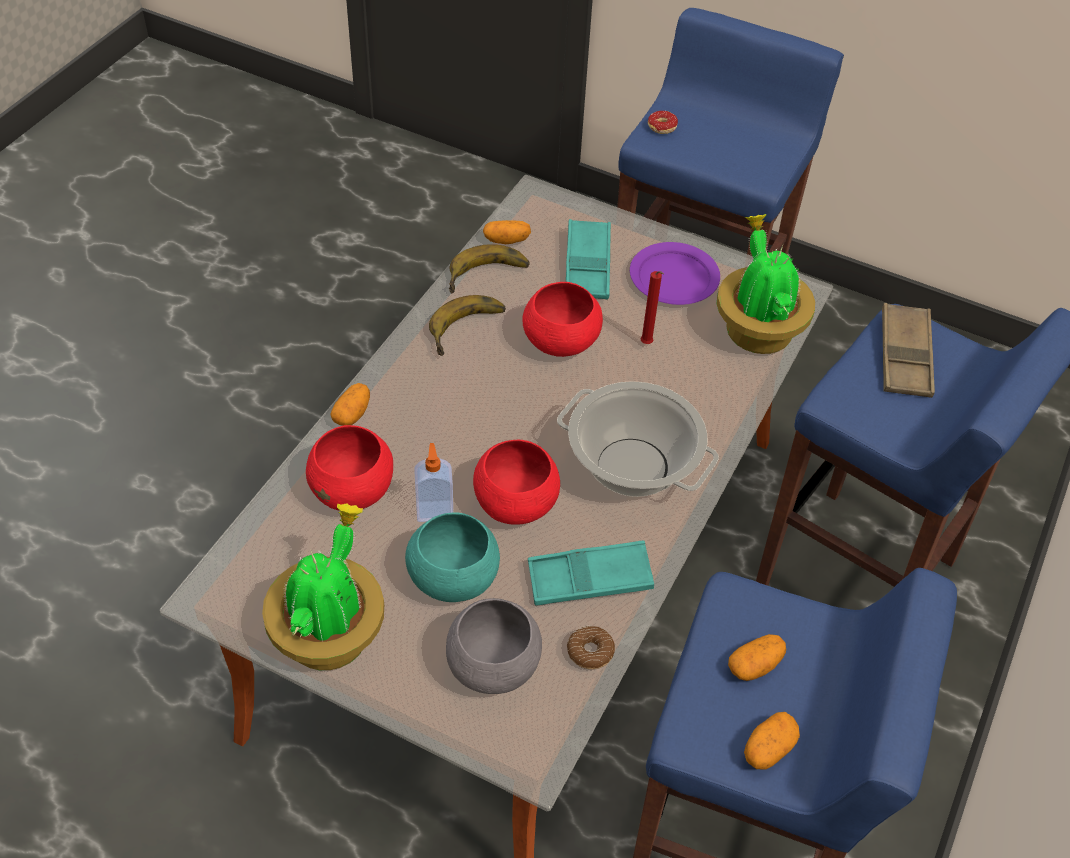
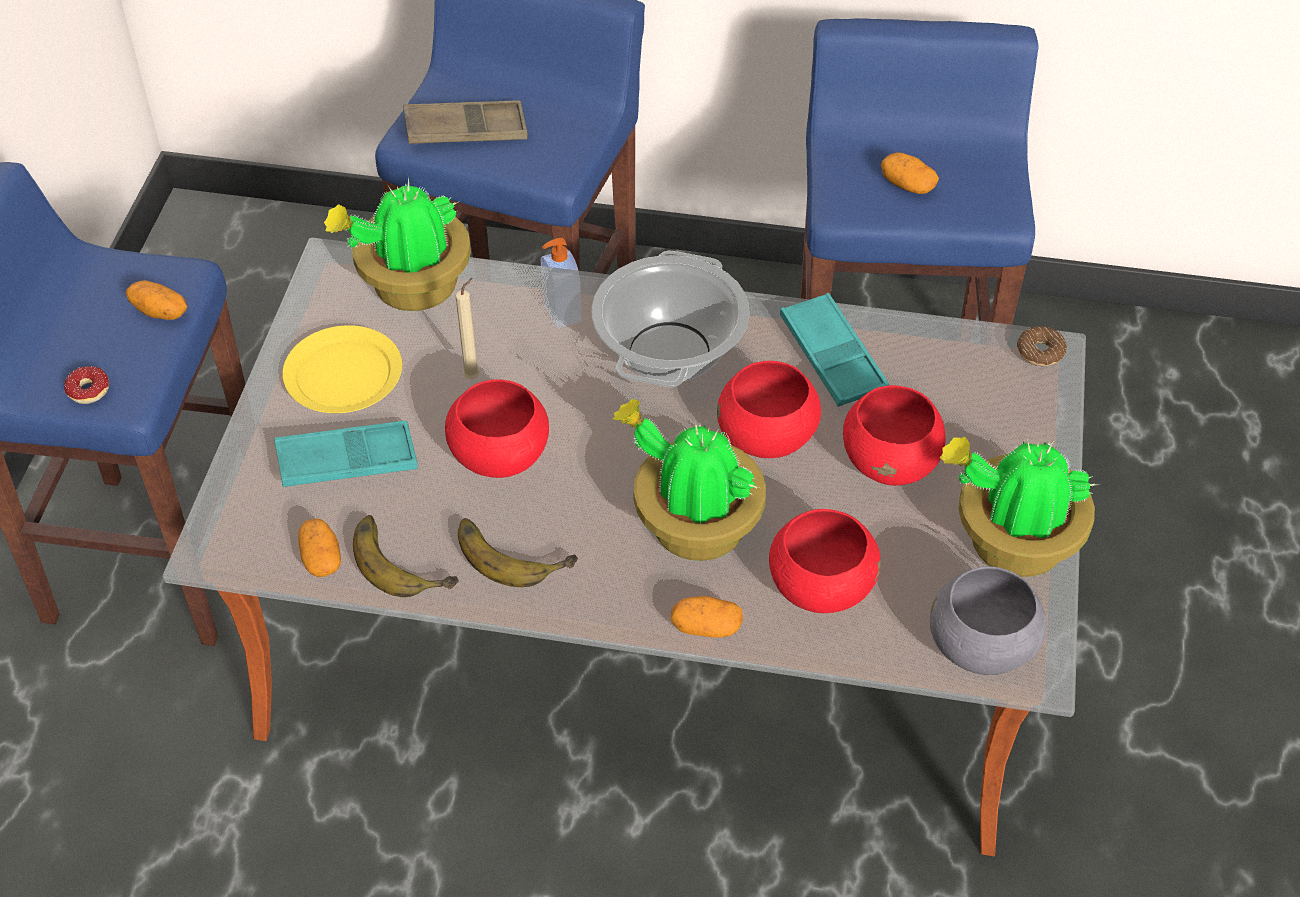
camera: 105 degrees left, 0 degrees up
turquoise bowl [405,512,500,602] -> red bowl [843,385,946,486]
soap dispenser [414,443,453,522] -> soap dispenser moved to [541,238,582,329]
grey bowl [446,598,542,694] -> grey bowl moved to [930,566,1046,675]
donut [567,626,615,669] -> donut moved to [1017,326,1067,366]
purple plate [630,242,720,305] -> yellow plate [282,325,402,413]
red candle [641,271,664,344] -> beige candle [456,278,479,379]
potato [744,712,800,770] -> potato moved to [125,280,187,320]
none -> potted plant [613,398,766,561]

